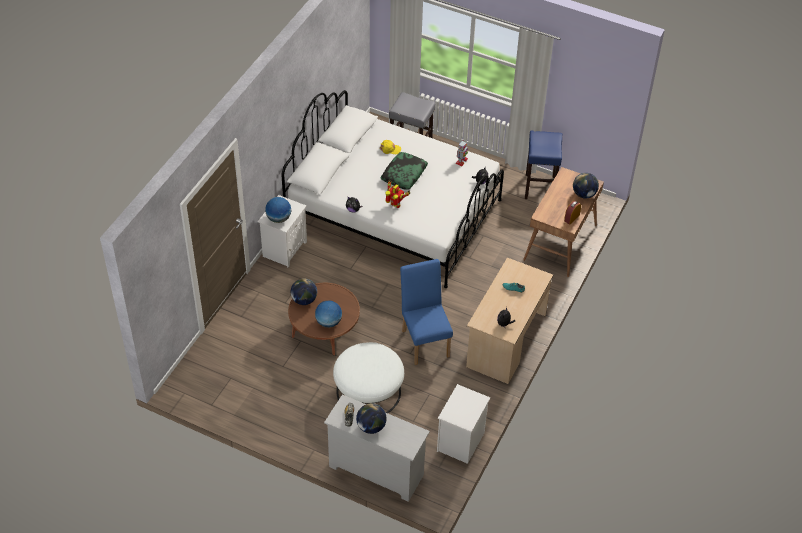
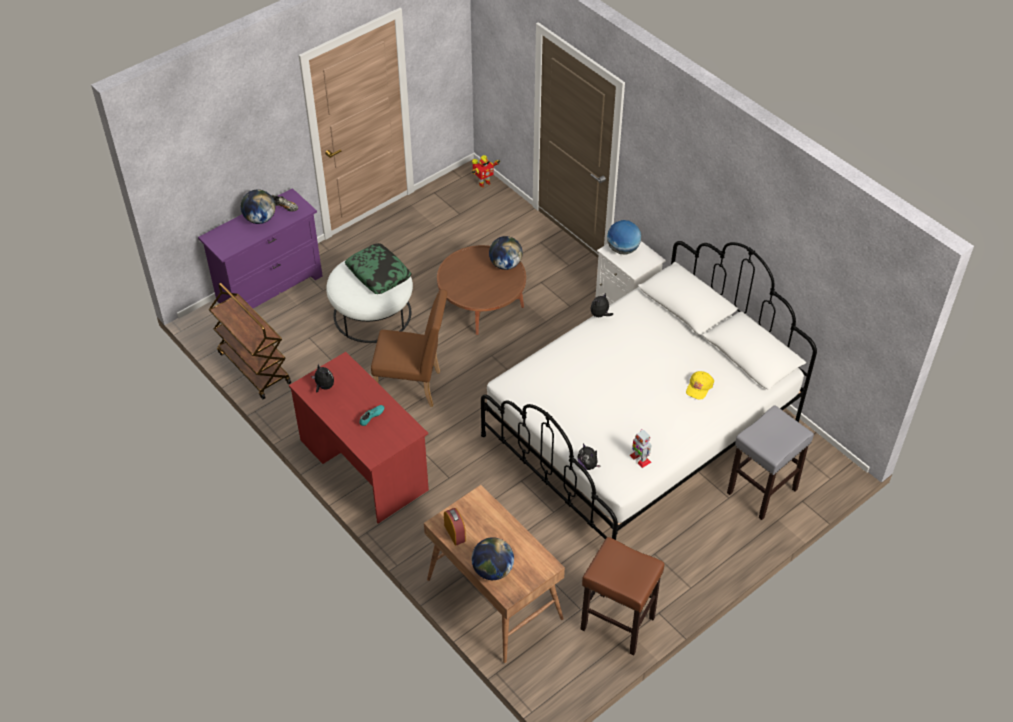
camera: 115 degrees right, 0 degrees up
globe [315,301,342,328] -> none
white dresser [324,394,430,502] -> purple dresser [198,188,323,308]
pillow [381,152,428,190] -> pillow moved to [345,243,412,294]
toy robot [385,180,411,208] -> toy robot moved to [472,155,500,187]
blue chair [400,259,453,365] -> brown chair [371,289,448,407]
white nightstand [437,384,490,464] -> brown cart [209,283,291,399]
beige desk [466,258,553,384] -> red desk [289,352,429,524]
blue stool [525,131,562,199] -> brown stool [580,537,665,656]

